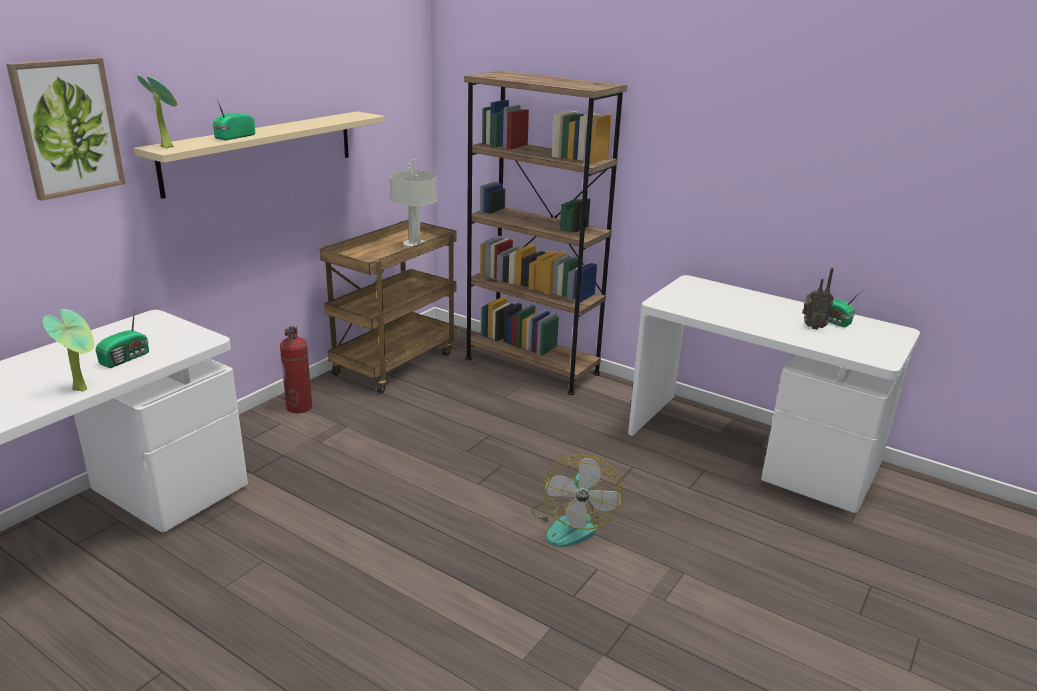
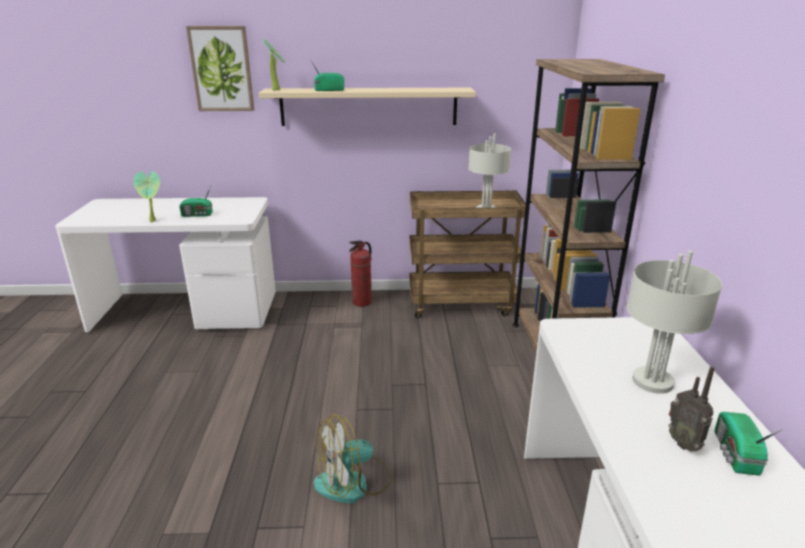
camera: 55 degrees right, 0 degrees up
none -> grey table lamp [627,251,722,394]

